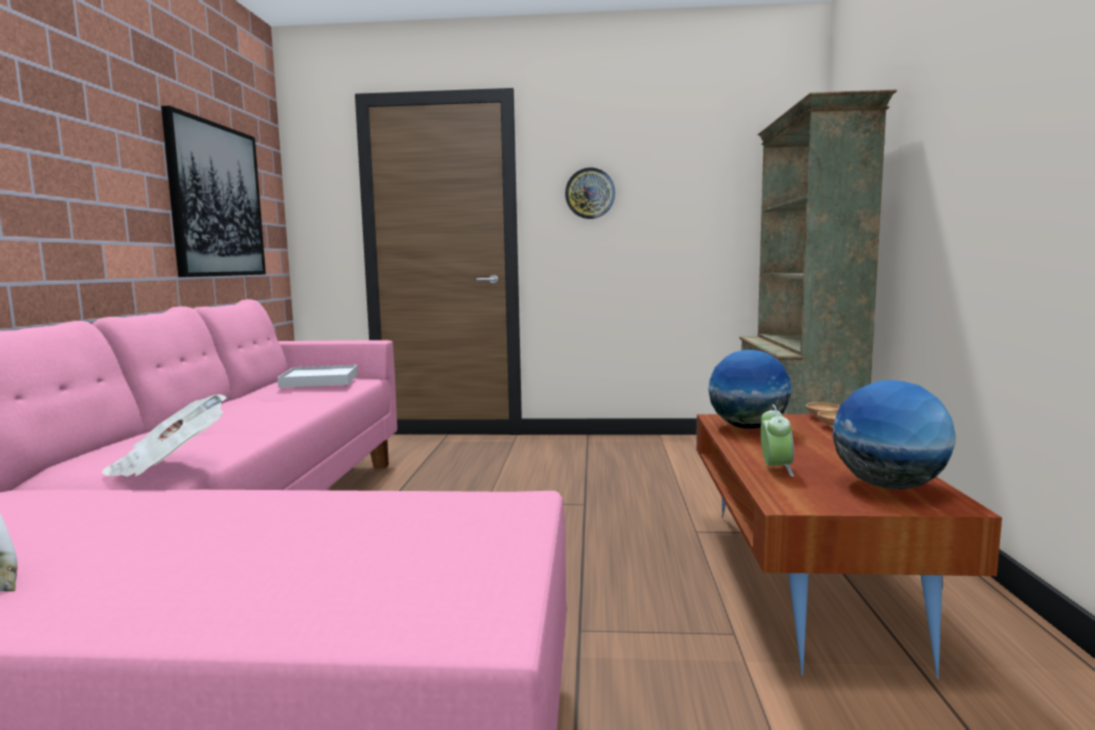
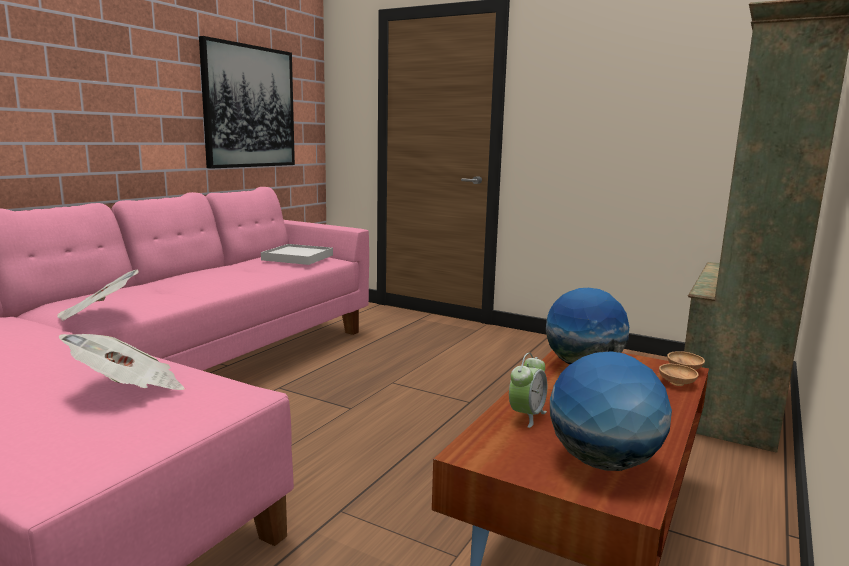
camera: 25 degrees right, 5 degrees up
wall clock [565,168,615,219] -> none
none -> newspaper [59,334,185,390]

